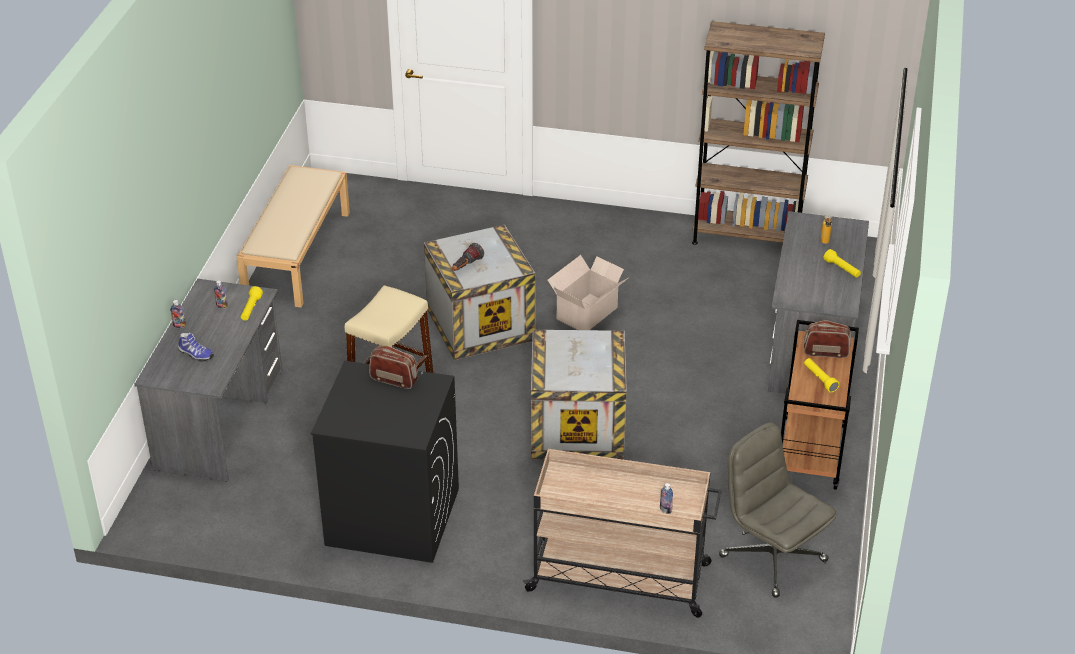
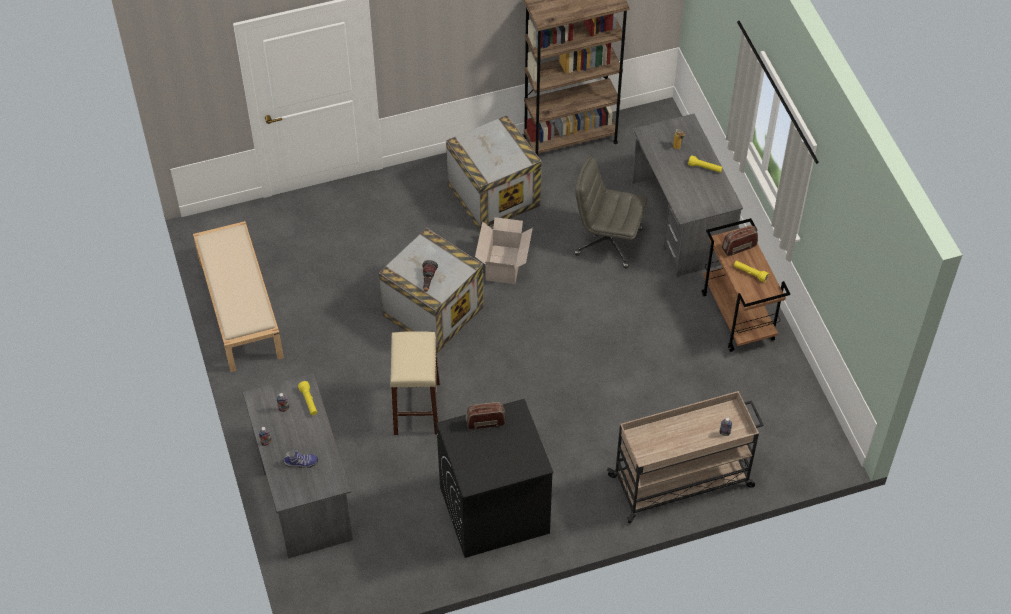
camera: 30 degrees left, 15 degrees up
crate [531,330,627,460] -> crate moved to [446,115,542,231]
grey office chair [719,422,837,598] -> grey office chair moved to [574,156,647,268]

